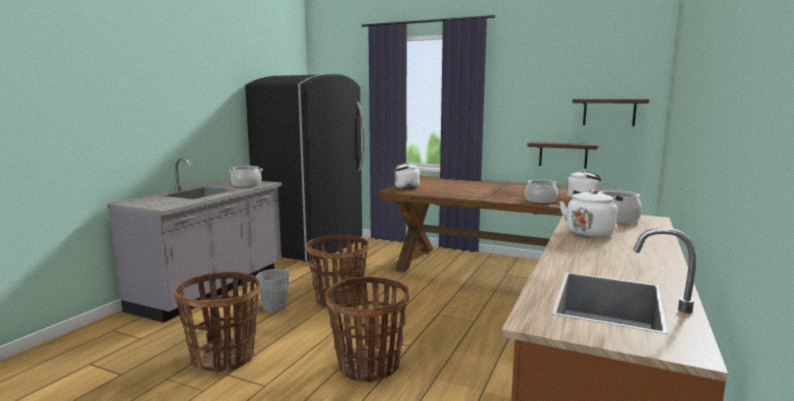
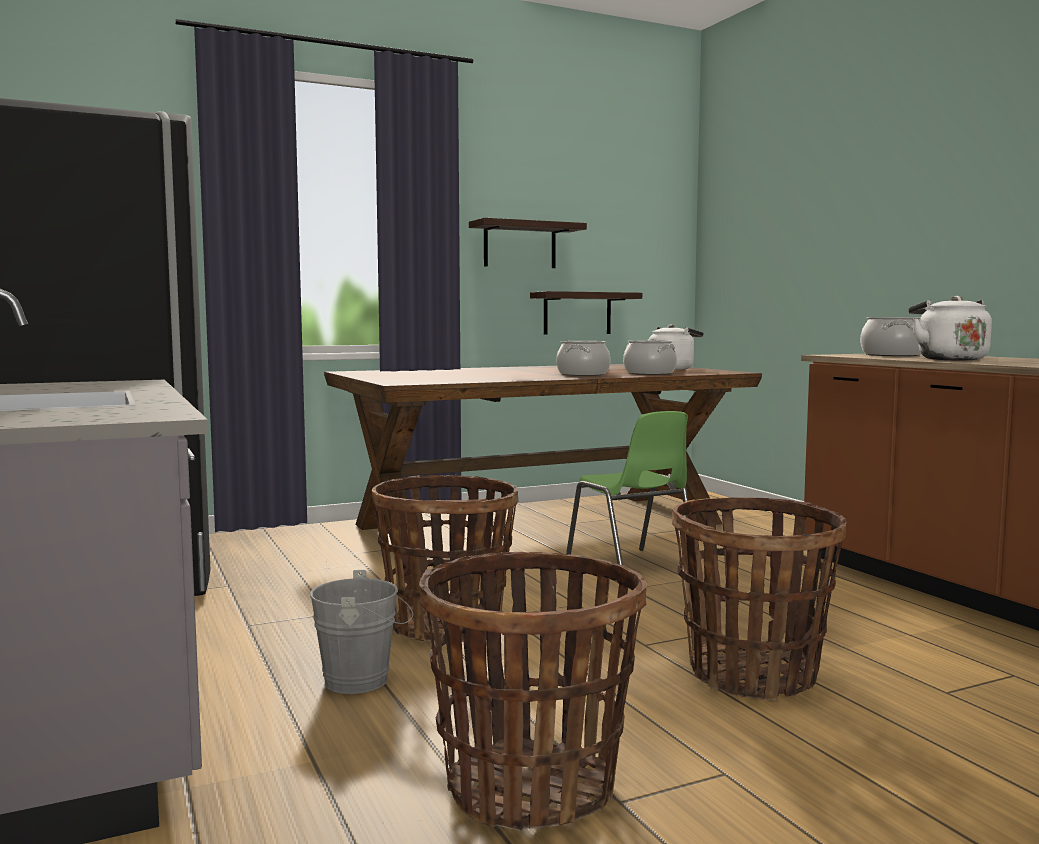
camera: 50 degrees left, 5 degrees down
cooking pot [229,166,263,187] -> cooking pot moved to [556,341,611,376]
white kettle [392,163,420,189] -> none
shelf [572,99,649,126] -> shelf moved to [469,218,587,268]
none -> green chair [566,411,688,565]

